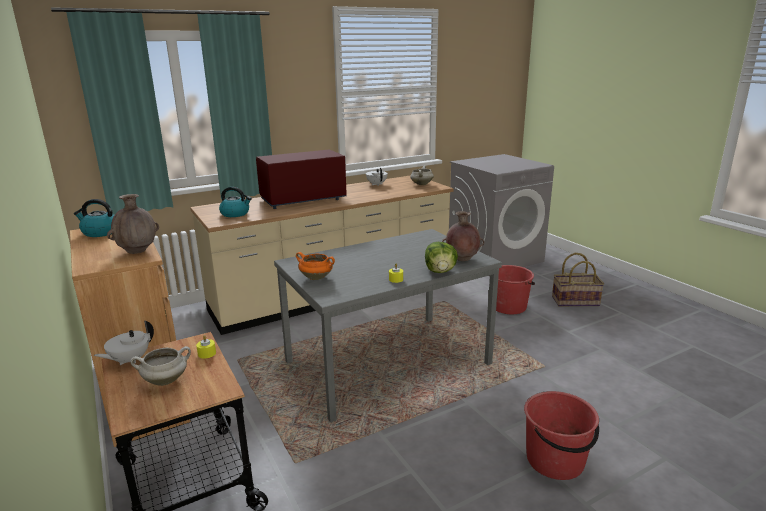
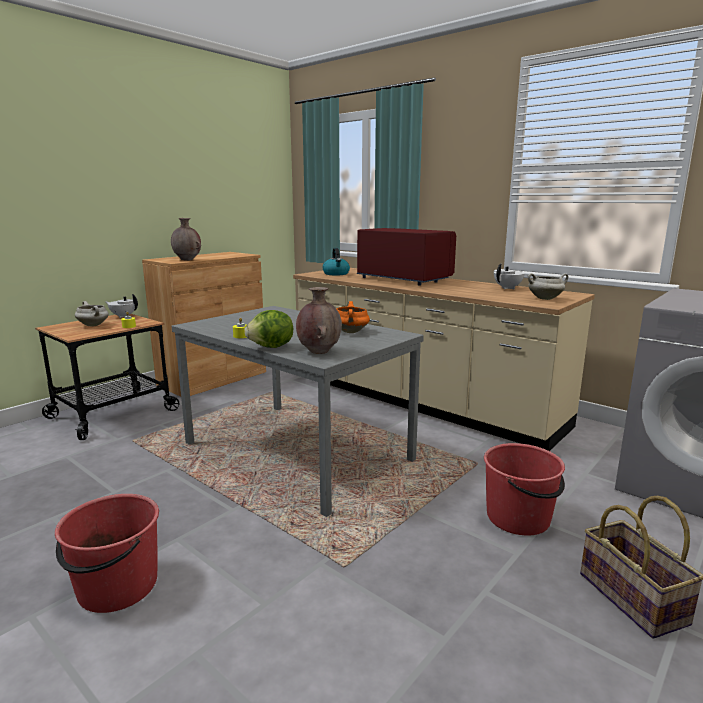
camera: 70 degrees right, 5 degrees down
kettle [74,199,114,237] -> none
orange cooking pot [296,252,335,280] -> orange cooking pot moved to [337,301,370,333]

